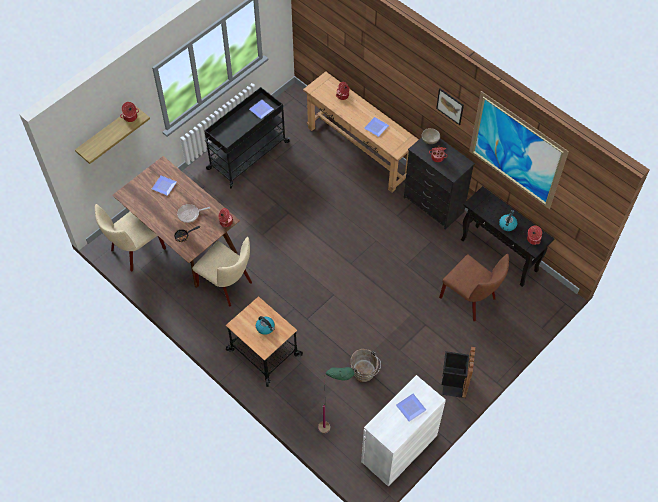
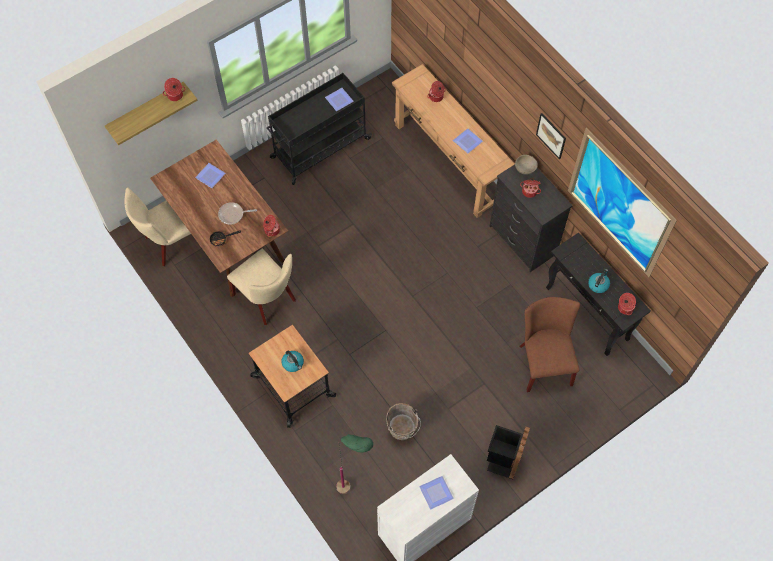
camera: 10 degrees right, 5 degrees up
brown chair [439,254,509,321] -> brown chair turned 150 degrees counterclockwise [520,297,580,392]

